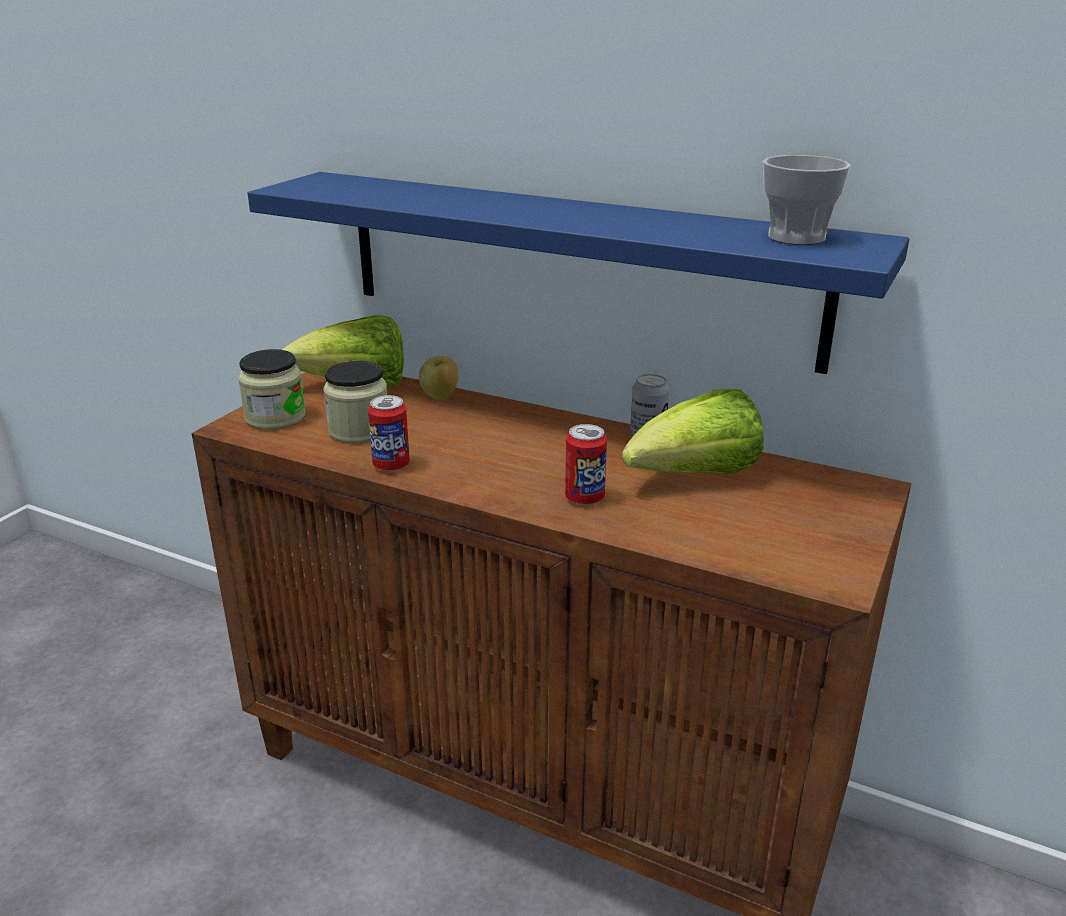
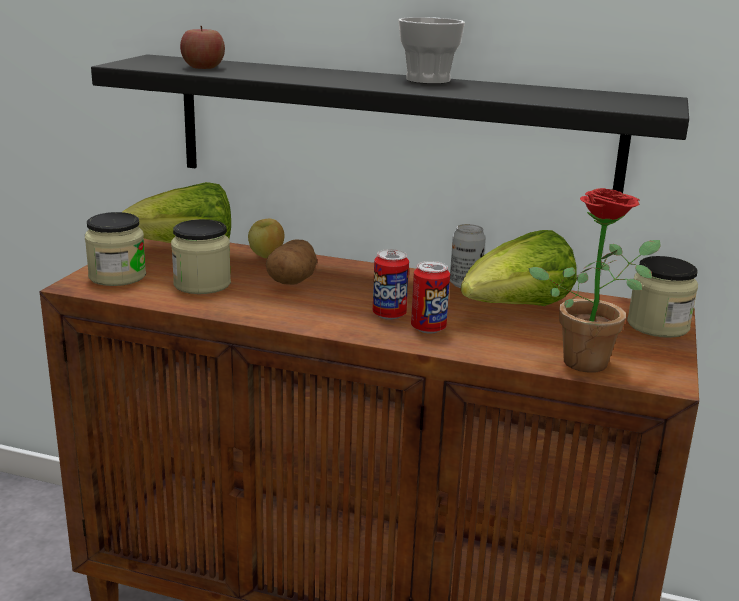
camera: 10 degrees left, 5 degrees down
blue shelf [248,172,909,374] -> black shelf [91,54,689,193]
can [368,395,410,472] -> can moved to [373,249,409,320]
cup [763,155,851,245] -> cup moved to [398,17,465,84]
none -> apple [180,26,225,69]
none -> potato [266,239,317,285]
none -> potted plant [528,188,661,373]
none -> jar [627,256,698,338]

